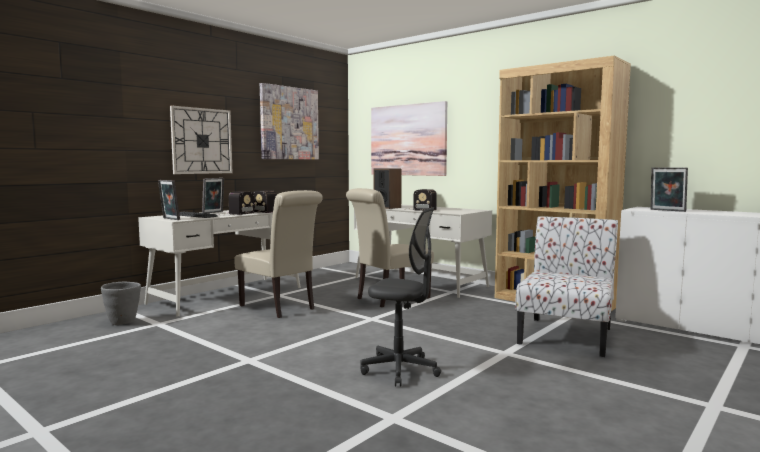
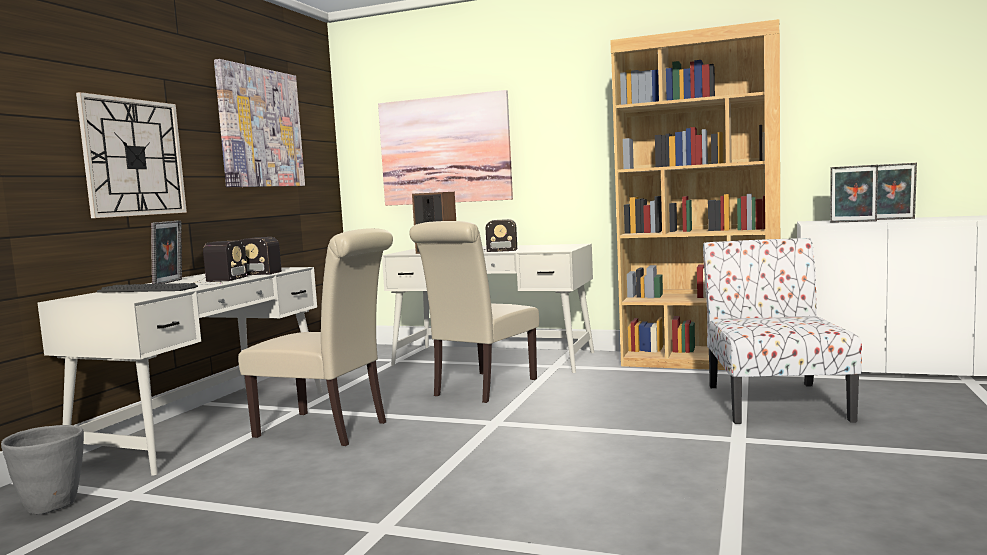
camera: 20 degrees left, 0 degrees up
picture frame [158,180,180,220] -> picture frame moved to [877,163,917,220]
grey office chair [360,207,441,387] -> none

